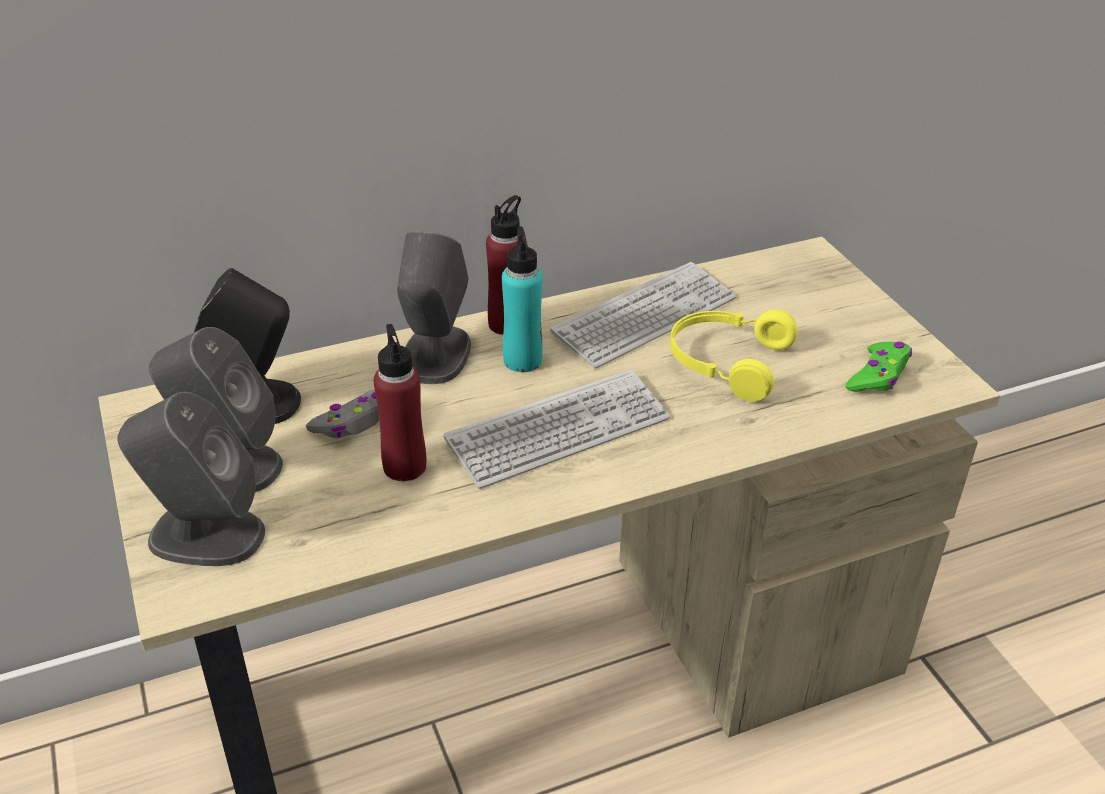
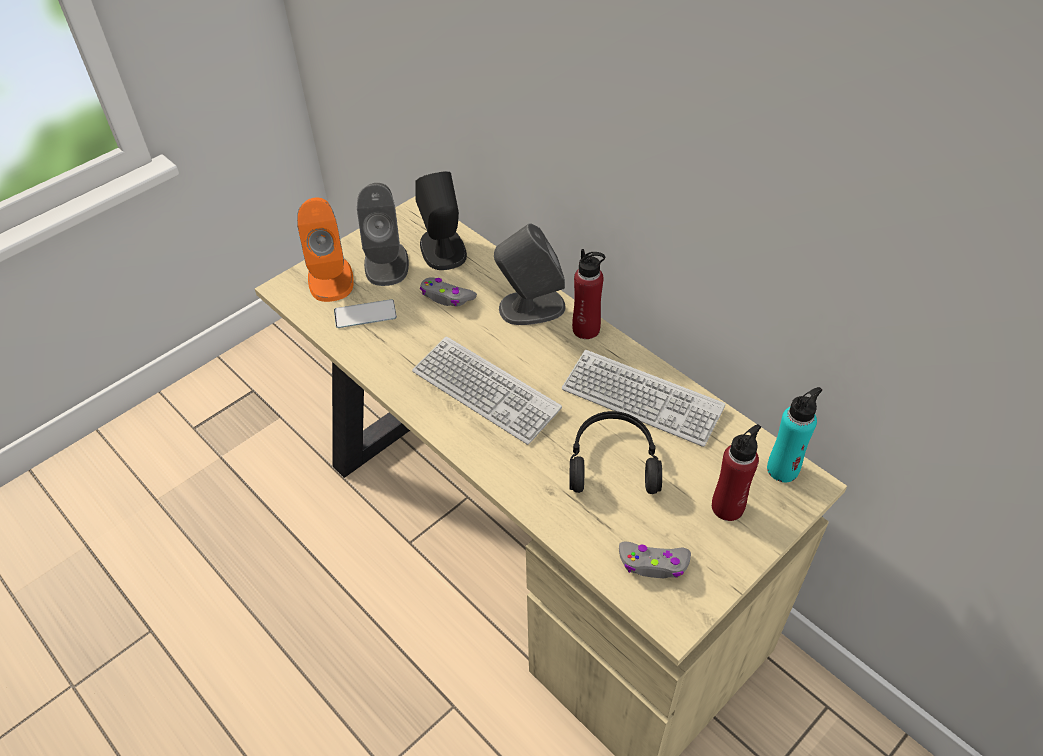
camera: 70 degrees right, 10 degrees up
grey speaker [117,392,265,566] -> orange speaker [297,198,354,302]
red bottle [374,324,426,481] -> red bottle moved to [712,424,761,521]
turquoise bottle [502,226,543,372] -> turquoise bottle moved to [767,387,822,482]
yellow headphones [670,309,798,402] -> black headphones [569,411,662,494]
green game controller [846,342,912,392] -> grey game controller [619,542,691,578]
none -> phone [334,299,397,328]

